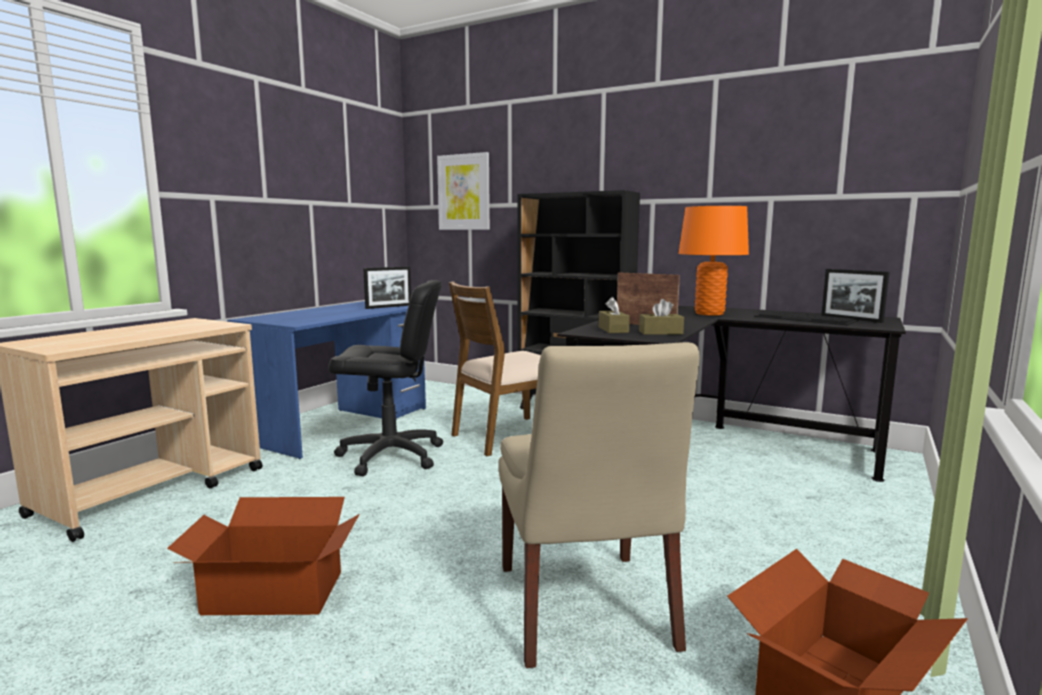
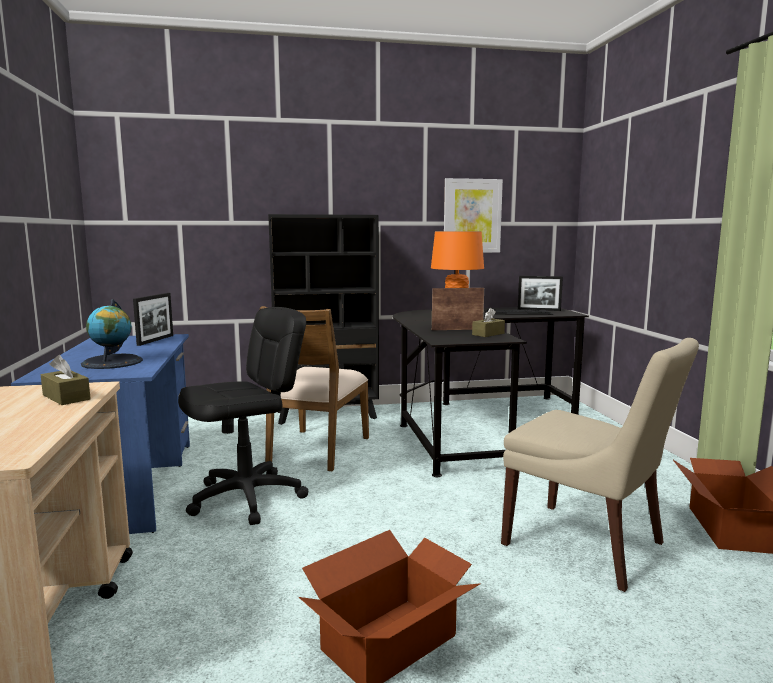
camera: 40 degrees left, 0 degrees up
picture [437,152,490,230] -> picture moved to [444,178,503,253]
brown tissue box [599,297,630,333] -> brown tissue box moved to [41,355,91,405]
none -> globe [81,299,143,369]

